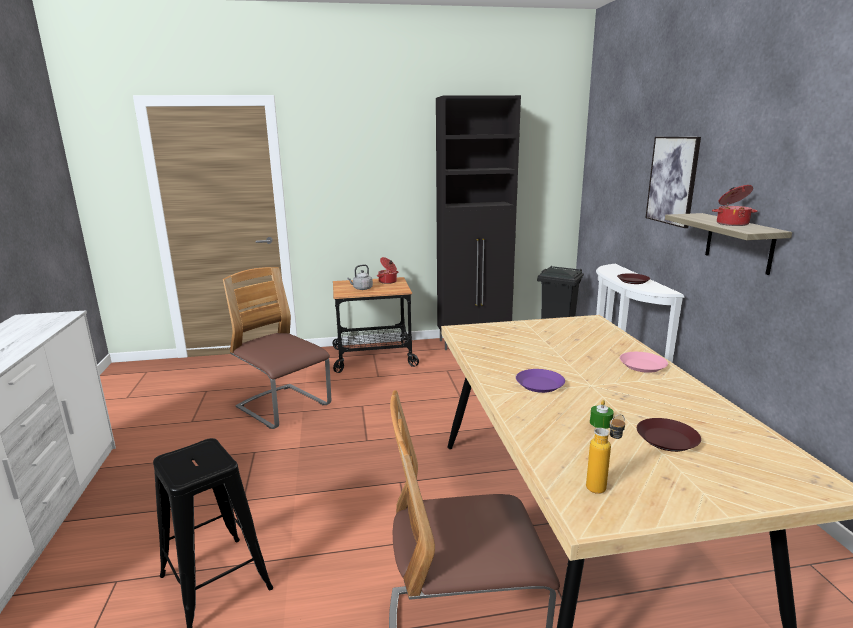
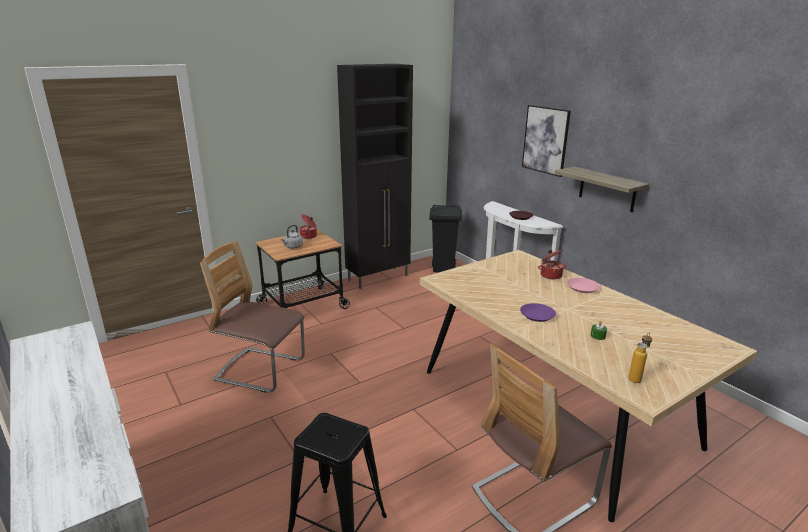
camera: 25 degrees left, 5 degrees up
brown plate [637,418,701,452] -> none
cooking pot [712,185,757,226] -> cooking pot moved to [538,250,566,279]

